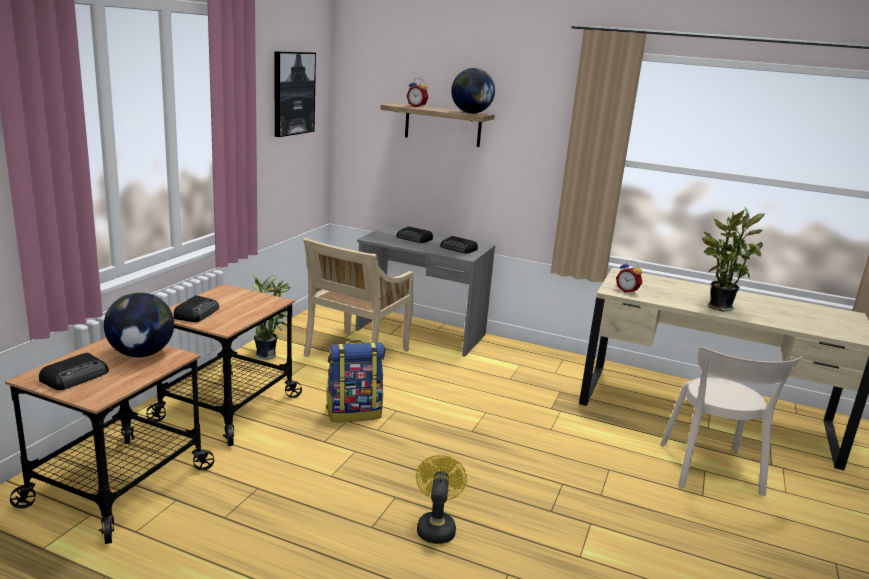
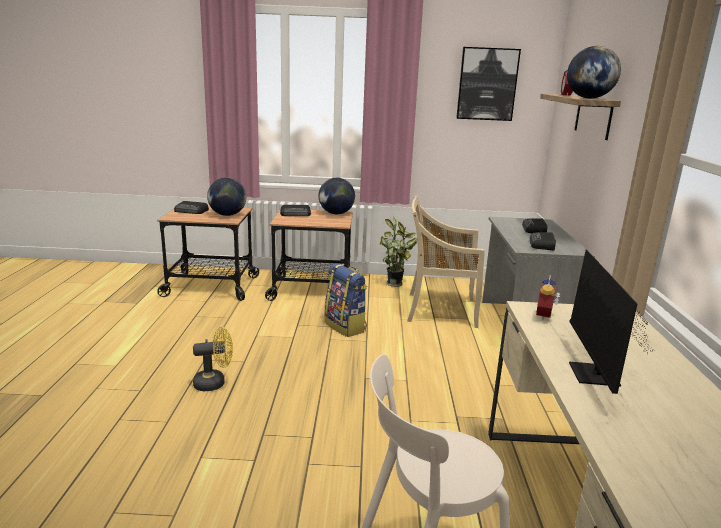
camera: 70 degrees right, 0 degrees up
potted plant [702,208,765,312] -> monitor [569,249,654,394]
none -> globe [319,178,355,214]

